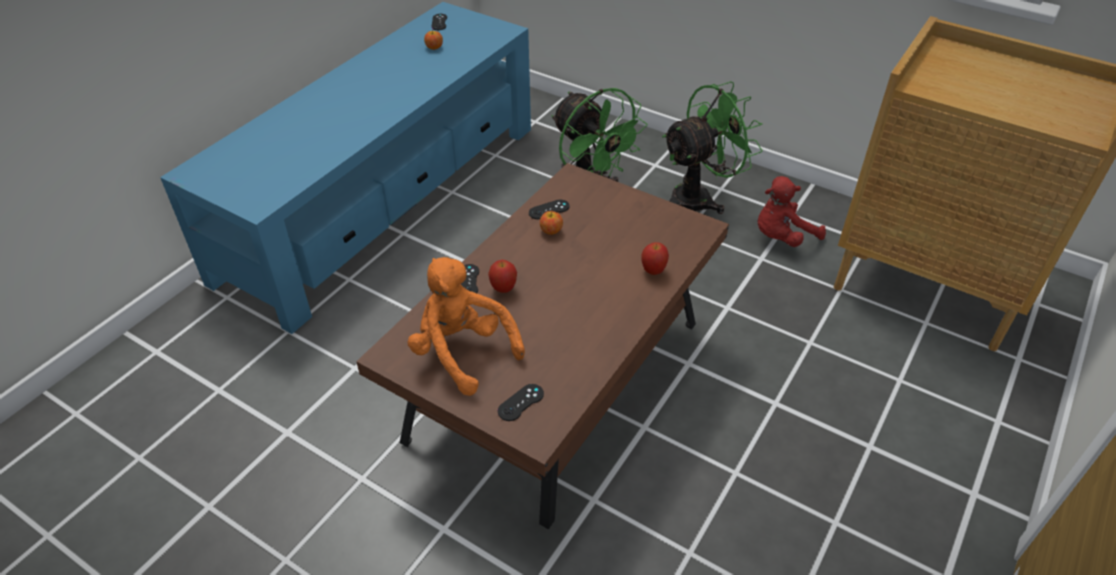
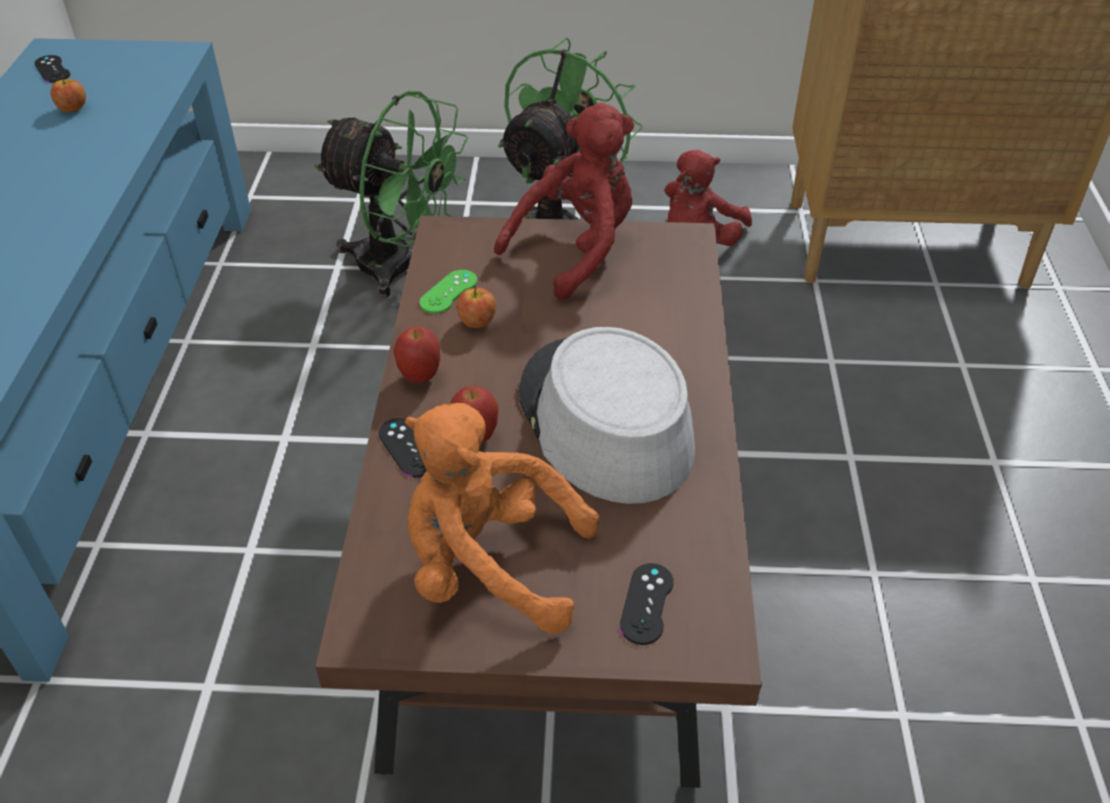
camera: 30 degrees left, 0 degrees up
black game controller [529,200,570,219] -> green game controller [419,270,477,313]
apple [642,242,669,275] -> apple moved to [393,326,440,383]
none -> red plush toy [494,103,634,300]
none -> grey hat [519,327,695,504]

